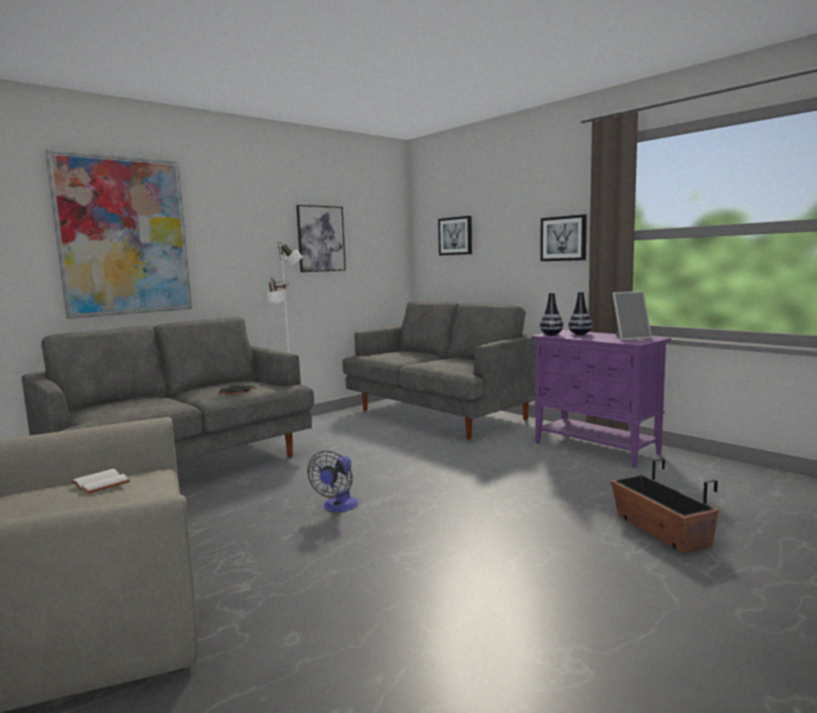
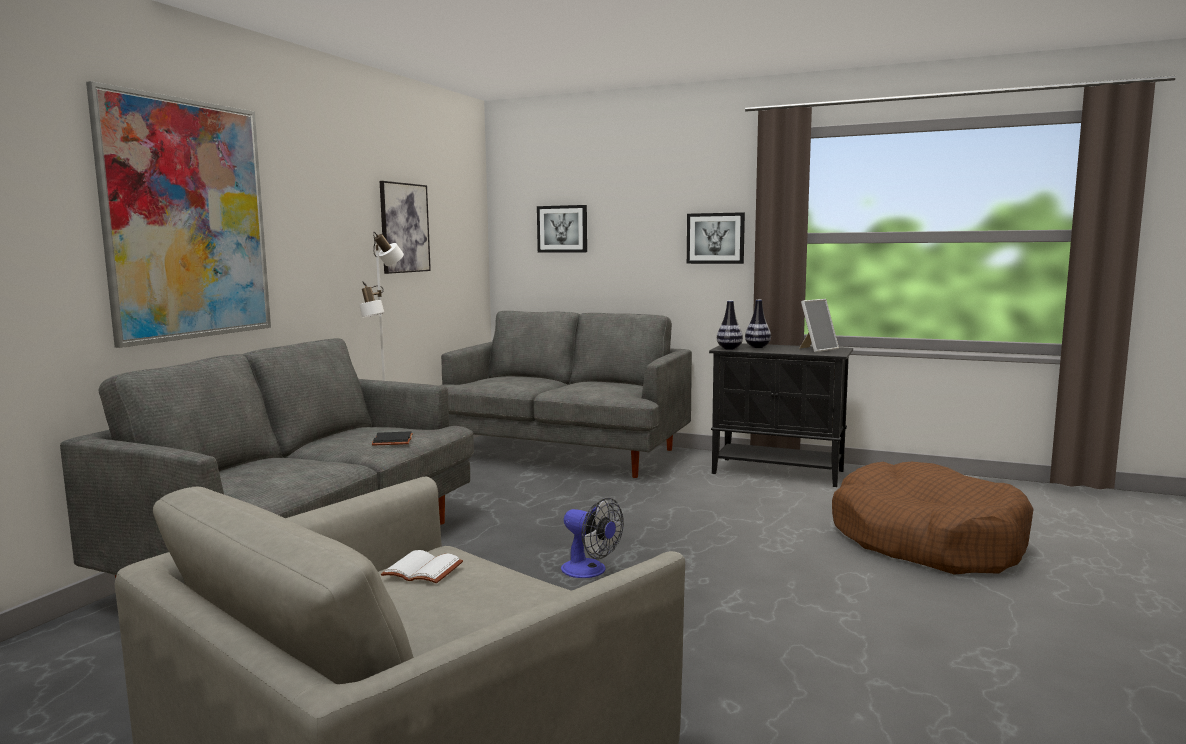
camera: 25 degrees left, 0 degrees up
fan [307,451,358,512] -> fan turned 45 degrees counterclockwise [561,498,624,578]
purple cabinet [531,330,671,468] -> black cabinet [709,343,853,487]
planter [611,458,719,553] -> brown dog bed [832,462,1034,575]

